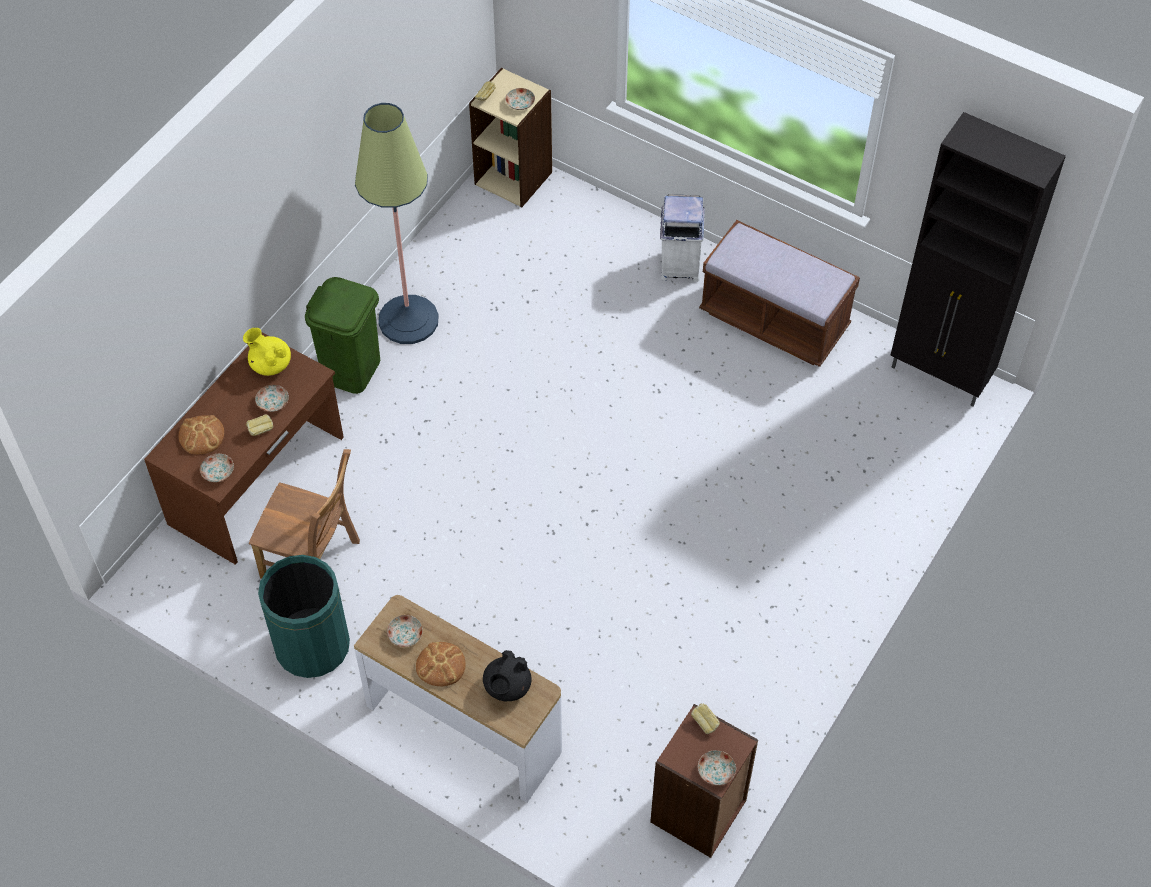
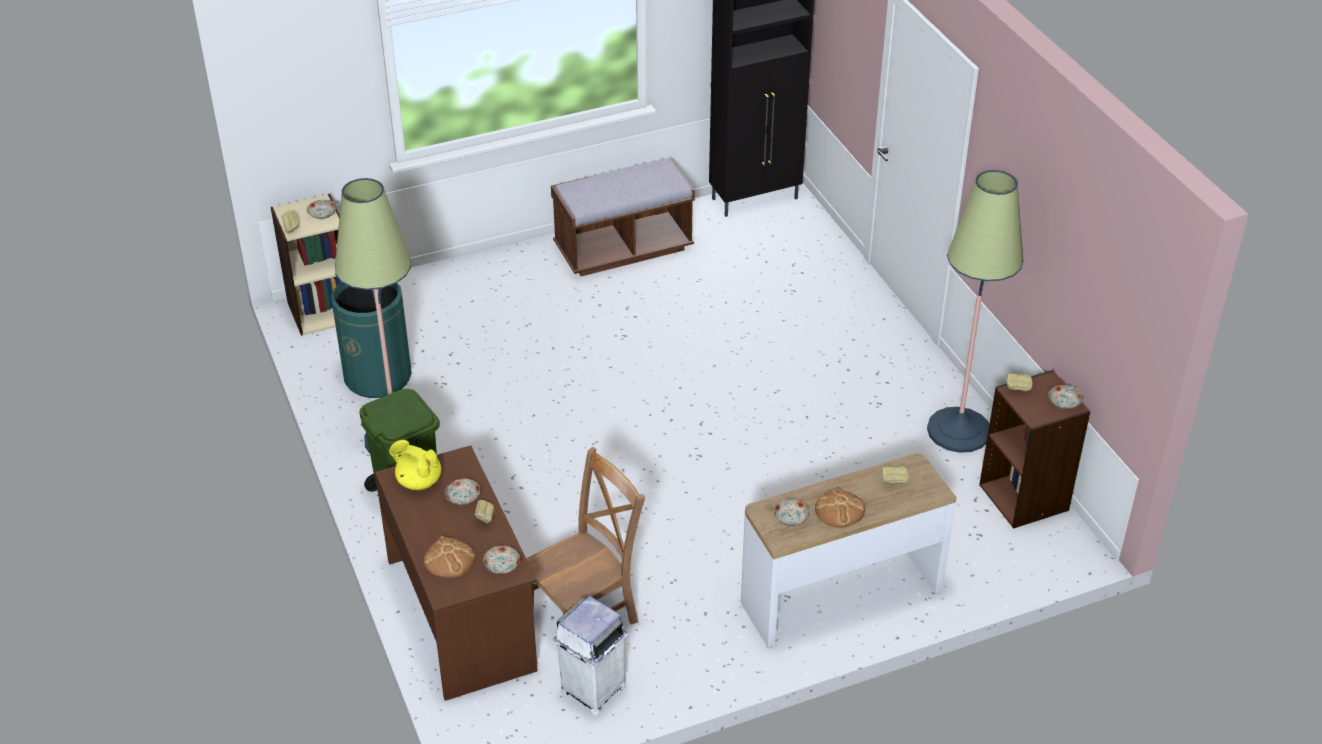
camera: 55 degrees left, 15 degrees down
yellow teapot [243,328,291,376] -> yellow teapot turned 45 degrees clockwise [389,440,442,490]
green trash can [258,555,350,678] -> green trash can moved to [331,282,412,398]
black teapot [483,650,532,701] -> bread [881,466,909,484]
white trash can [660,194,705,282] -> white trash can moved to [553,596,628,716]
none -> floor lamp [927,170,1024,453]

